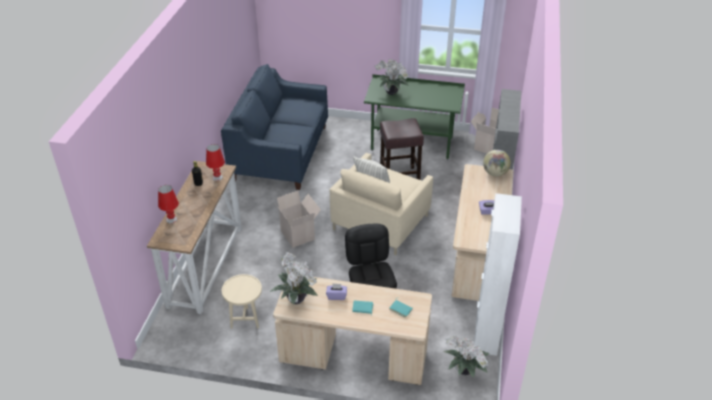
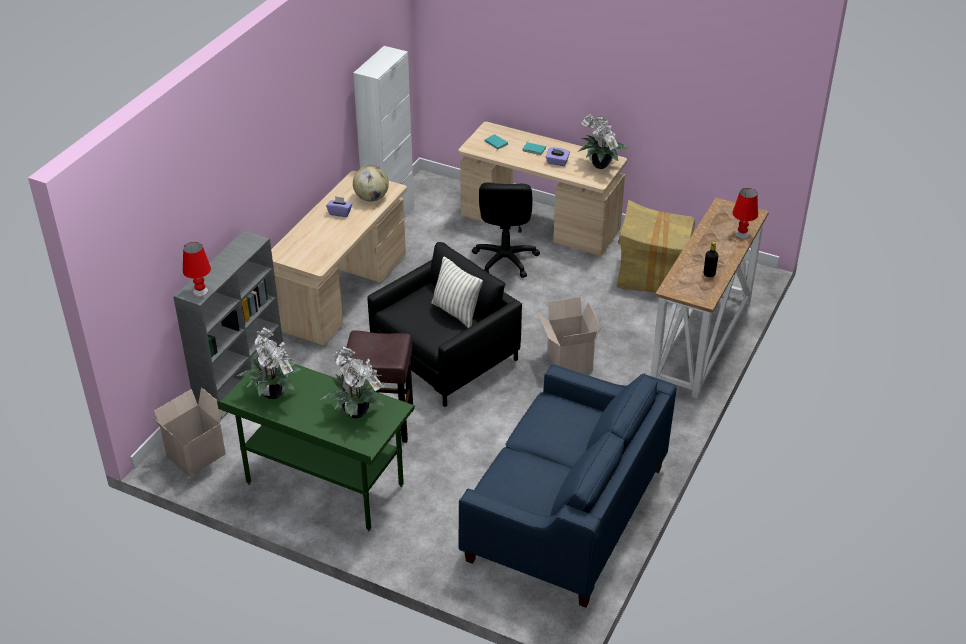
camera: 165 degrees left, 0 degrees up
red table lamp [206,144,225,181] -> red table lamp moved to [183,242,211,297]
beige side table [222,274,262,329] -> cardboard box [617,200,695,293]
beige armchair [329,153,433,256] -> black armchair [367,242,522,407]
potted plant [443,335,489,378] -> potted plant moved to [237,327,301,399]
globe [483,150,511,177] -> globe moved to [353,165,389,202]

